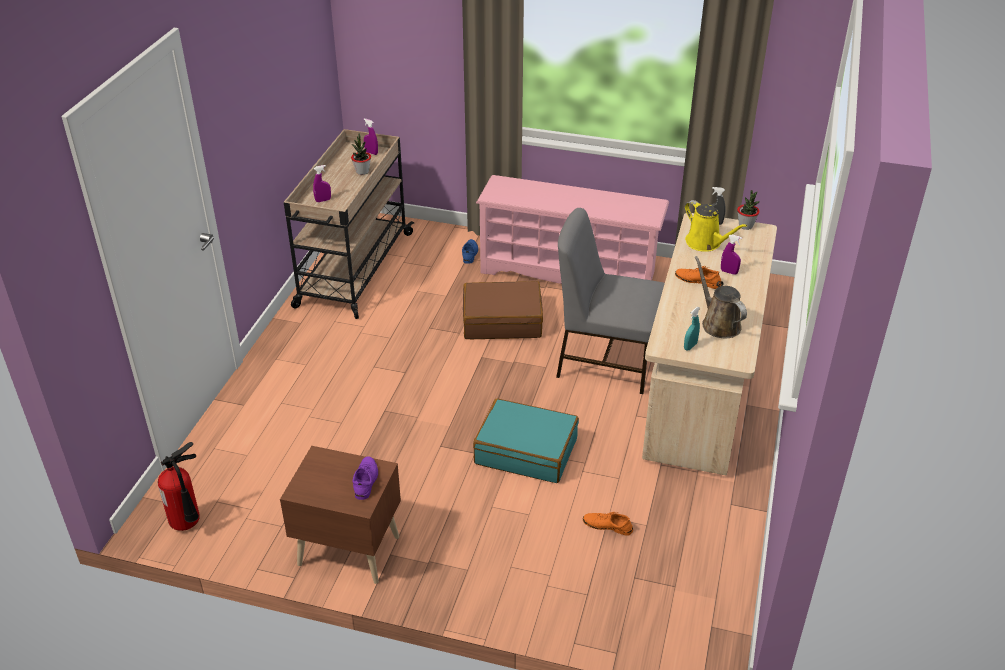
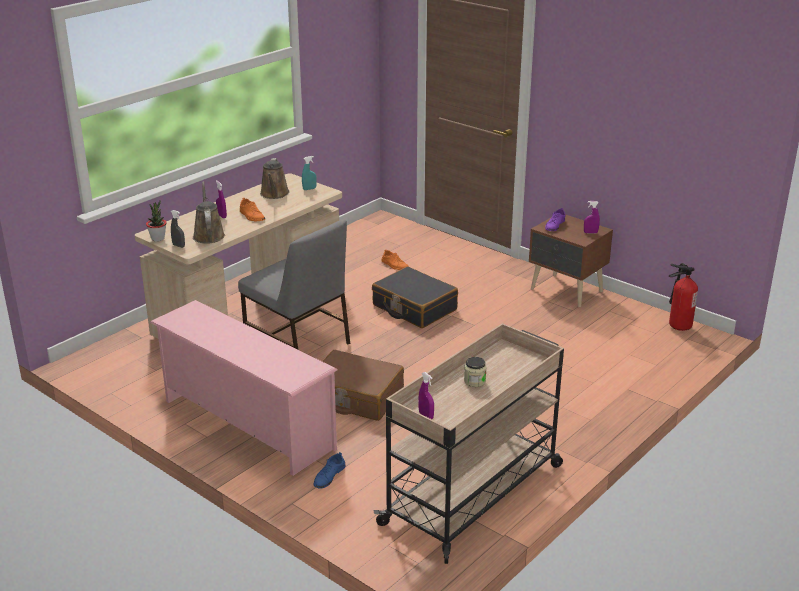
camera: 155 degrees left, 10 degrees down
purple spray bottle [313,165,331,202] -> purple spray bottle moved to [584,201,600,234]
potted plant [351,133,371,175] -> none
turquoise suitcase [473,399,579,483] -> black suitcase [372,266,458,328]
yellow watering can [685,200,747,252] -> brown watering can [193,181,225,244]
none -> jar [464,357,487,387]

